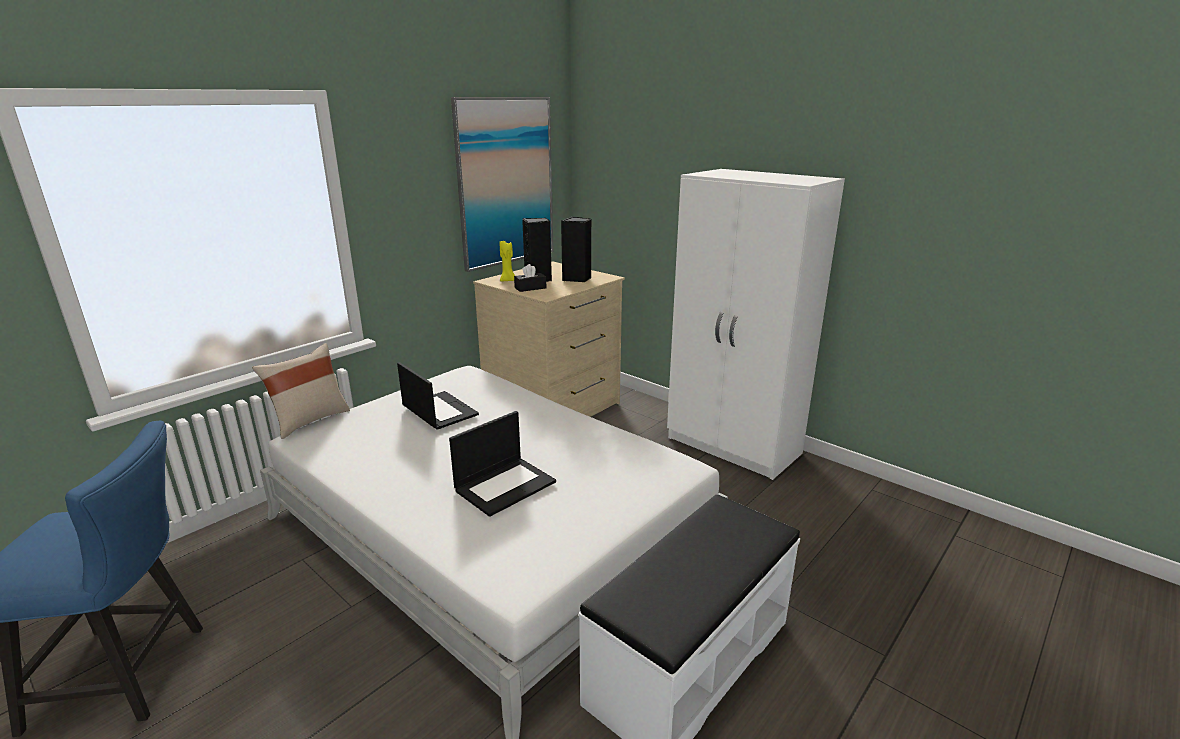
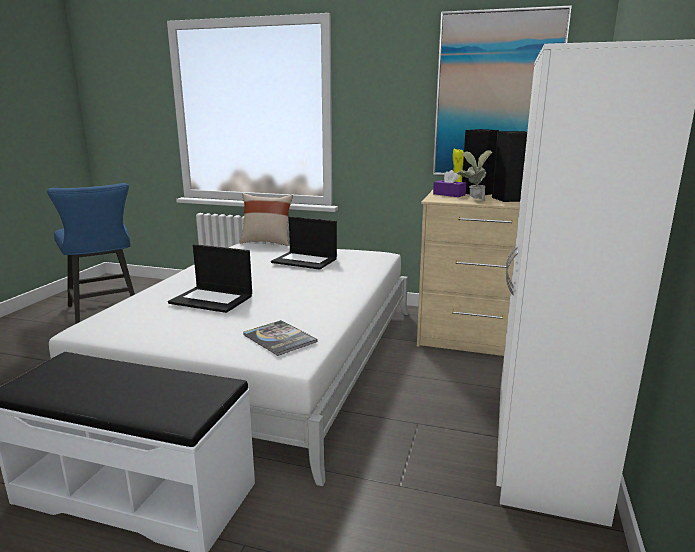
camera: 65 degrees right, 5 degrees down
laptop [397,362,479,430] -> laptop turned 90 degrees clockwise [271,216,337,270]
black tissue box [514,264,546,292] -> purple tissue box [433,170,466,197]
none -> book [243,320,318,356]
none -> potted plant [457,150,492,201]

